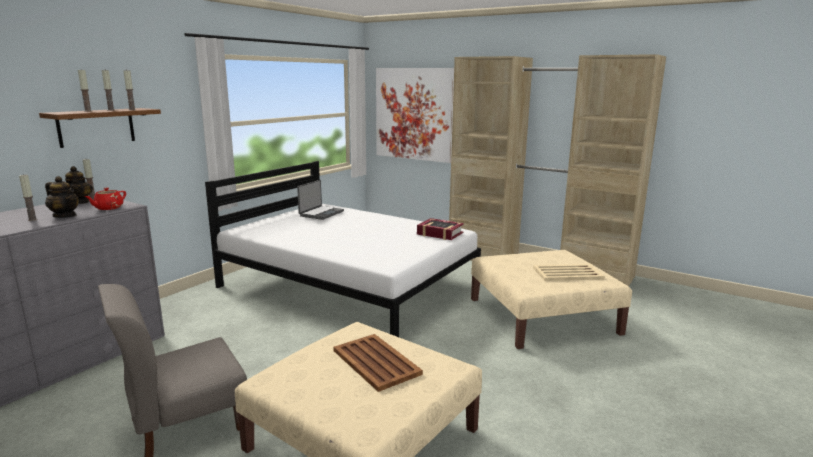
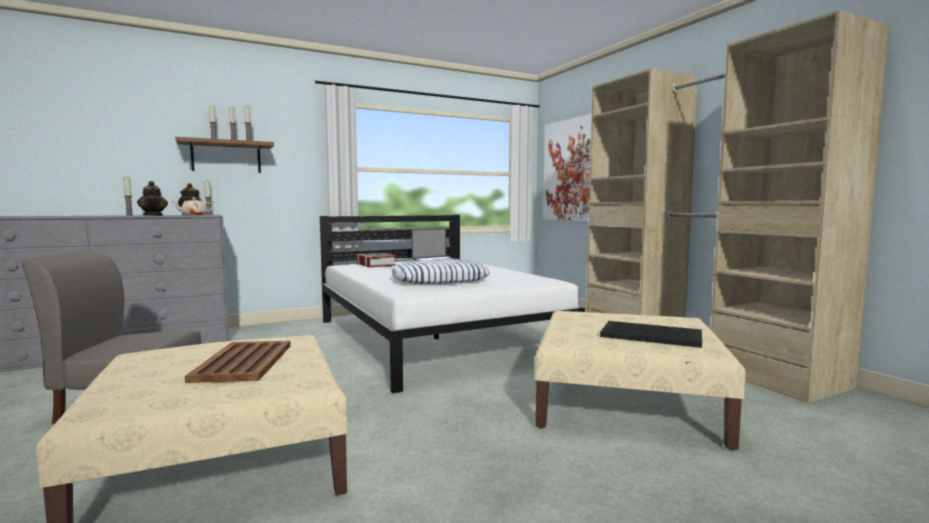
camera: 30 degrees right, 10 degrees down
red teapot [85,188,126,210] -> beige teapot [172,197,214,216]
book [417,218,464,240] -> book moved to [356,253,397,267]
beige tray [533,264,605,281] -> black tray [600,321,702,348]
none -> pillow [391,259,490,284]

